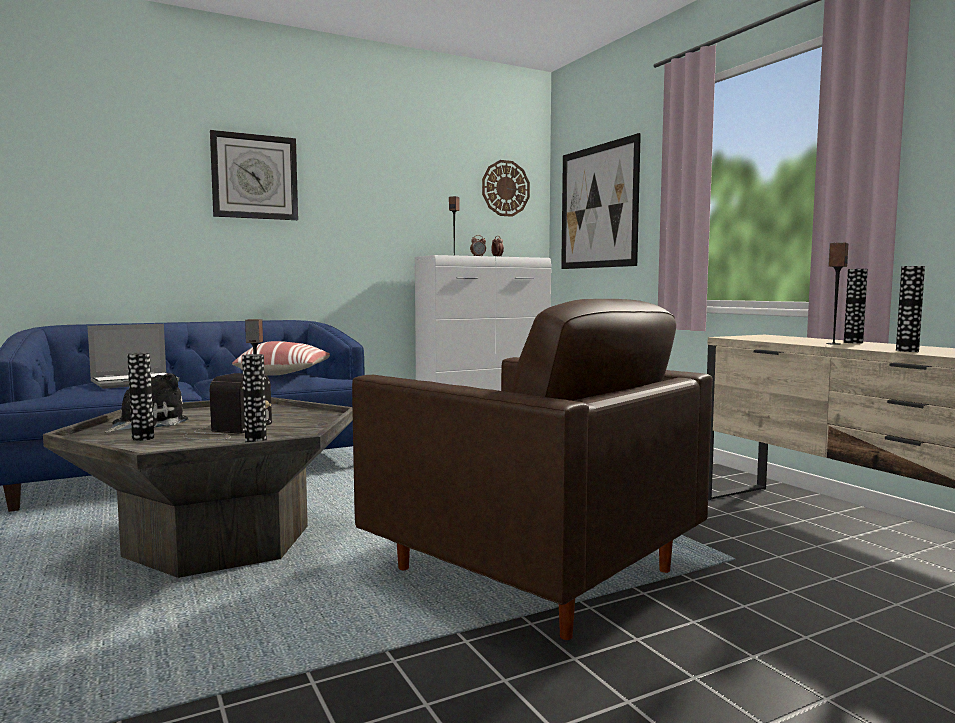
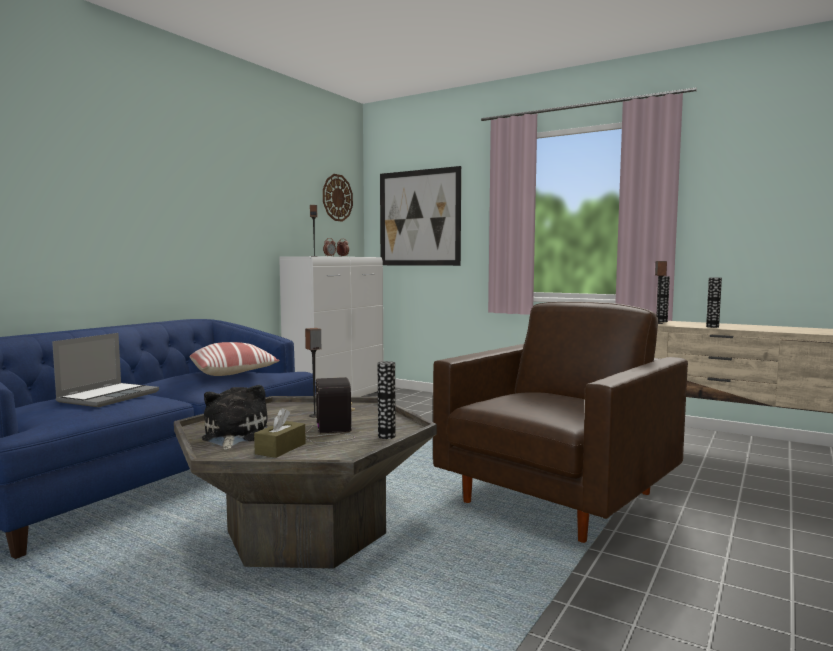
camera: 30 degrees left, 0 degrees up
vase [127,353,154,441] -> brown tissue box [254,408,306,458]
wall clock [210,130,298,220] -> none
brown armchair [352,299,713,640] -> brown armchair turned 60 degrees counterclockwise [433,302,688,543]

